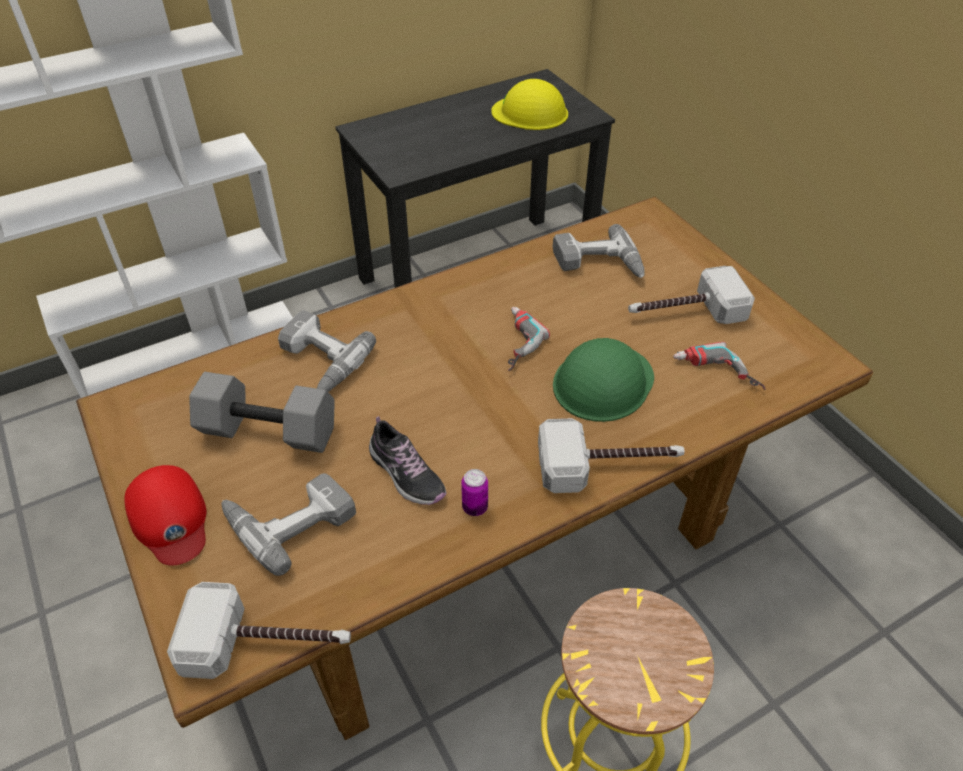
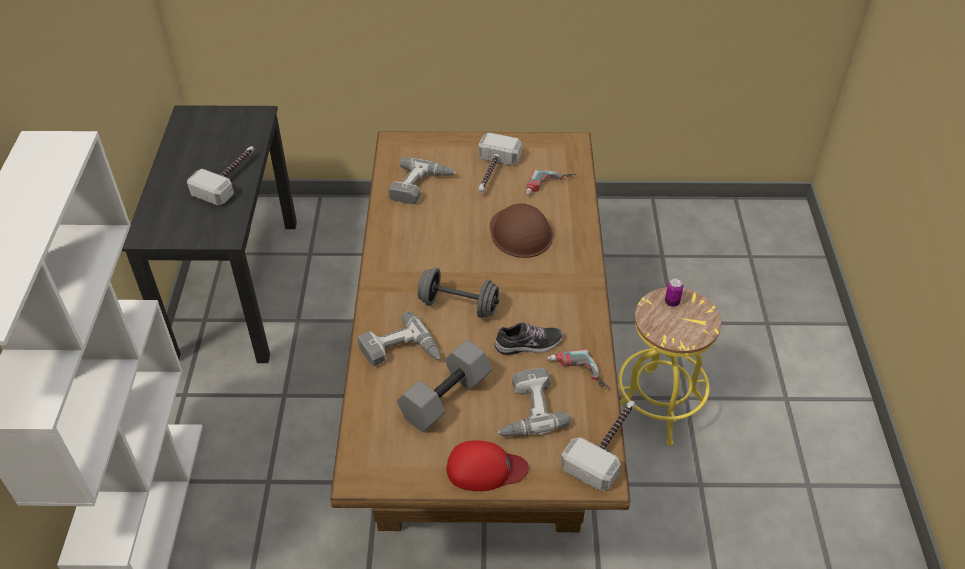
camera: 60 degrees left, 0 degrees up
can [461,469,488,516] -> can moved to [665,278,683,307]
yellow hard hat [491,79,568,130] -> none
power drill [508,307,550,371] -> power drill moved to [547,349,609,390]
hammer [538,418,684,493] -> hammer moved to [187,146,254,206]
green hard hat [553,338,654,422] -> brown hard hat [490,203,553,258]
none -> grey dumbbell [418,268,499,318]

